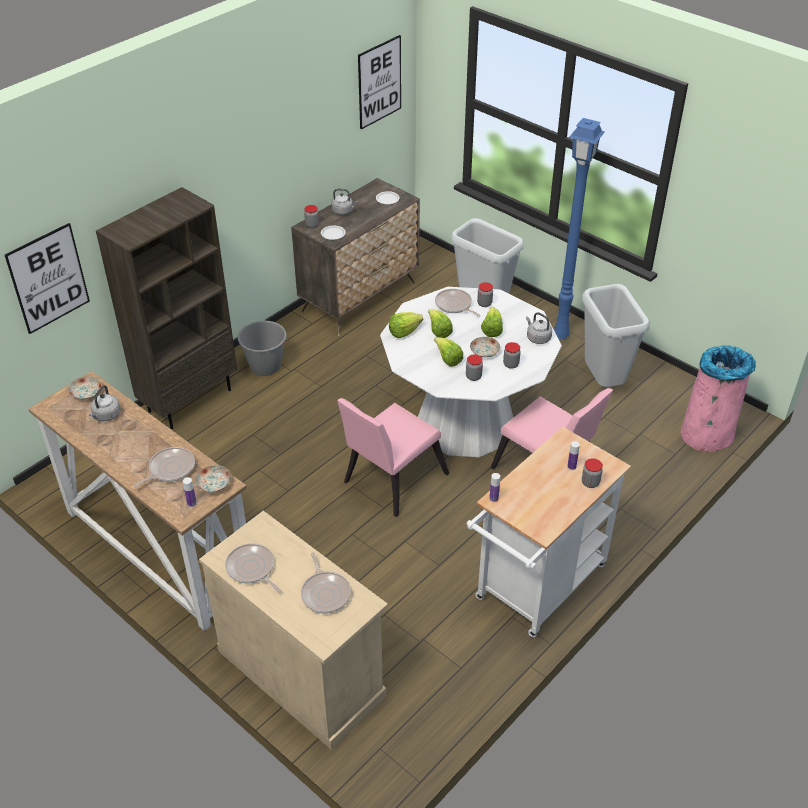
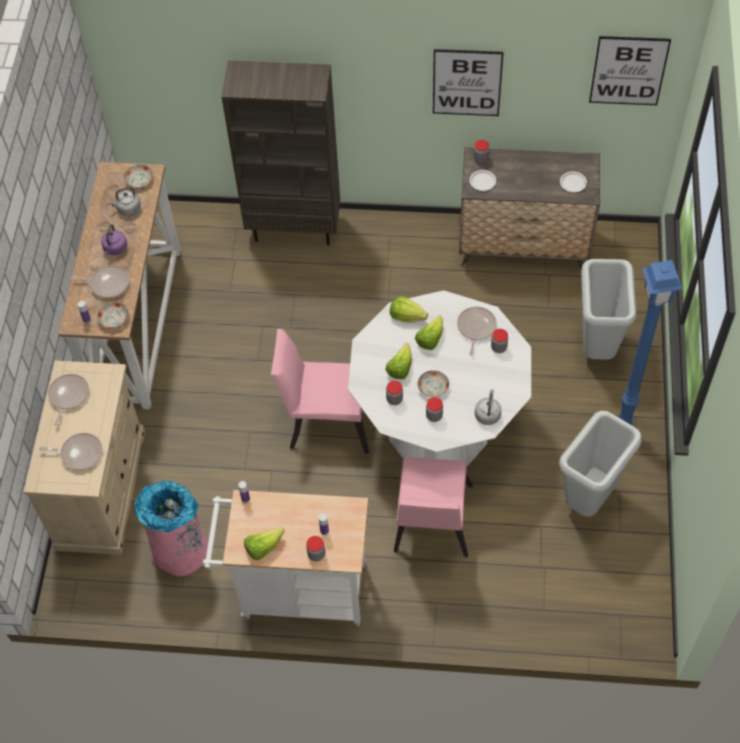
camera: 55 degrees right, 15 degrees up
picture [5,223,90,334] -> picture moved to [433,49,504,116]
grey bucket [238,321,288,376] -> none
frying pan [301,552,351,614] -> frying pan turned 120 degrees counterclockwise [39,433,103,471]
grey kettle [331,189,358,215] -> none
lettuce [481,307,503,337] -> lettuce moved to [244,527,284,560]
pink trash can [680,345,756,452] -> pink trash can moved to [134,481,208,576]
none -> purple kettle [101,224,127,255]

